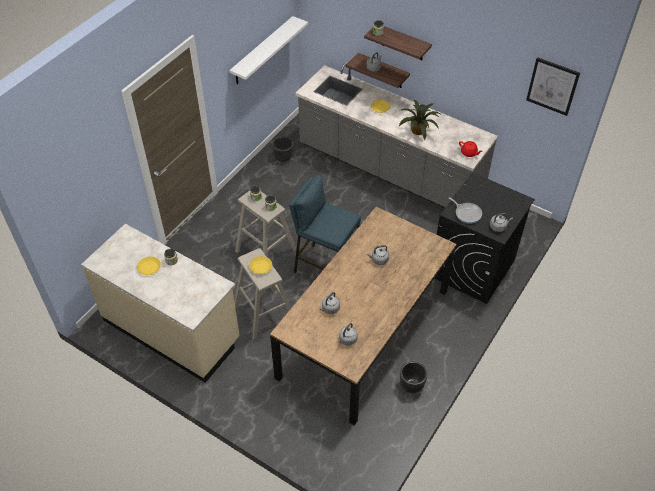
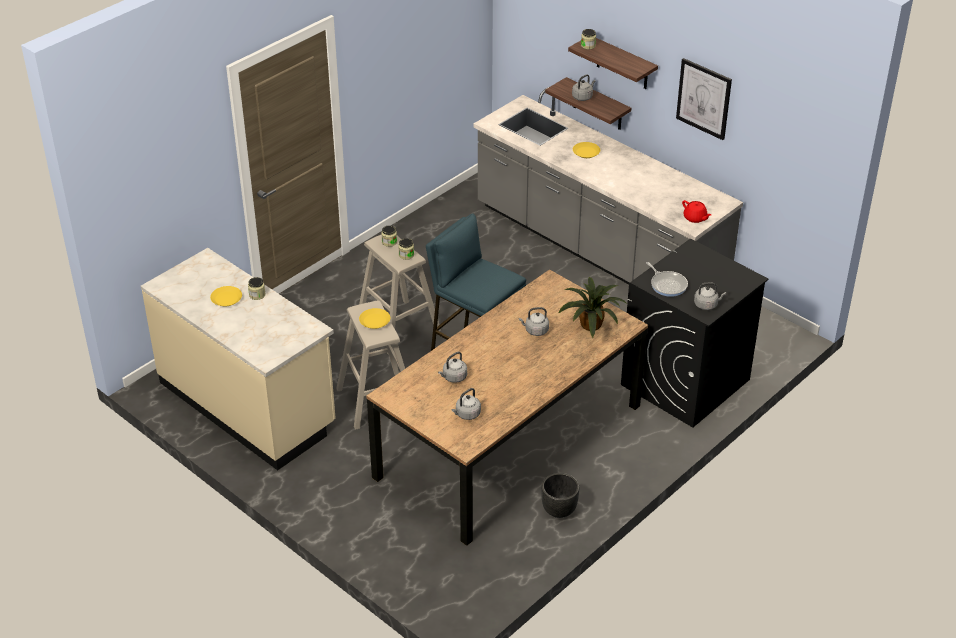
camera: 10 degrees right, 10 degrees down
white shelf [230,16,308,84] -> none
black planter [272,136,294,162] -> none
potted plant [399,100,440,140] -> potted plant moved to [558,277,626,338]
picture [526,57,580,116] -> picture moved to [676,58,732,140]

